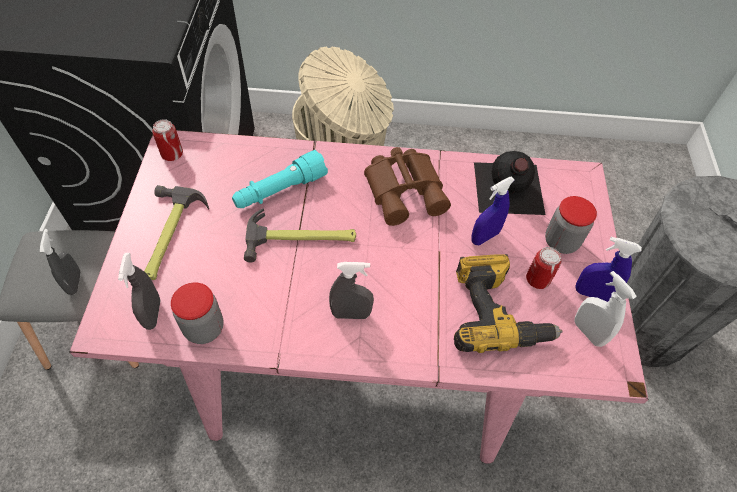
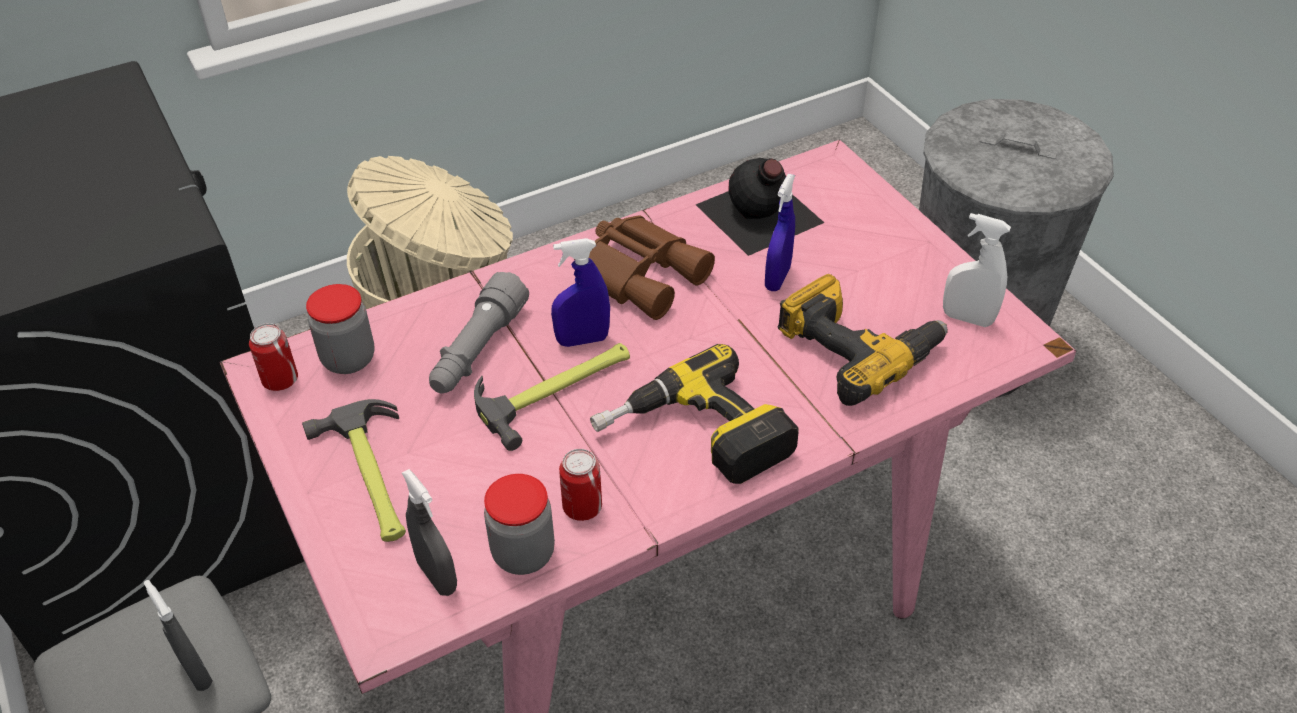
camera: 30 degrees left, 10 degrees down
turquoise flashlight [232,150,328,208] -> grey flashlight [429,272,529,393]
grey spray bottle [329,262,374,319] -> power drill [590,344,799,484]
can [526,247,561,289] -> can moved to [559,449,602,521]
jar [545,196,597,254] -> jar moved to [306,284,374,374]
blue spray bottle [575,237,642,302] -> blue spray bottle moved to [551,238,610,347]

